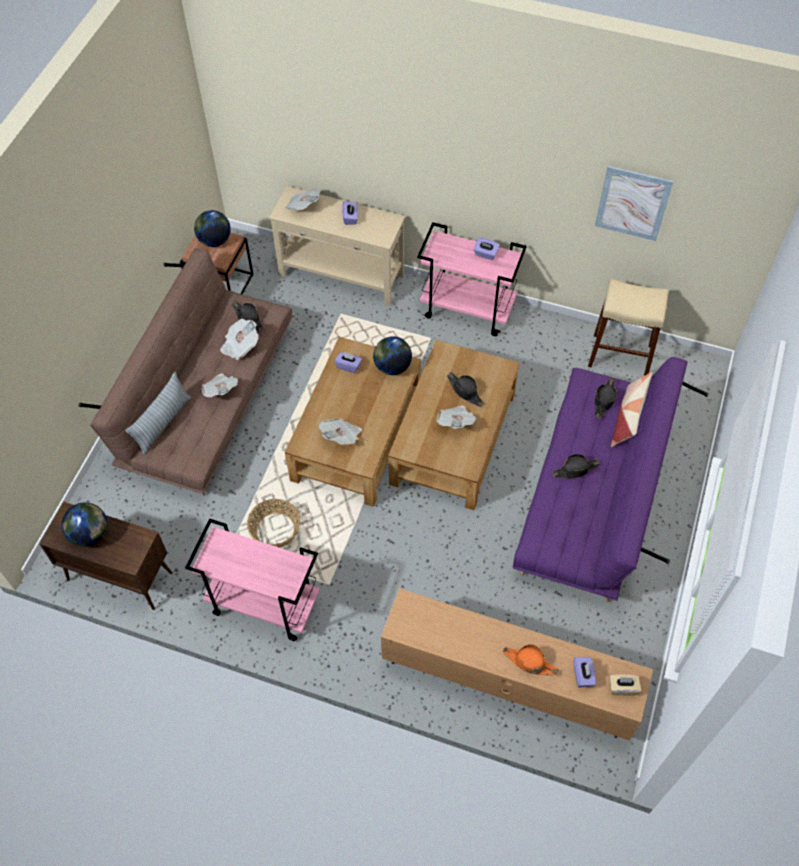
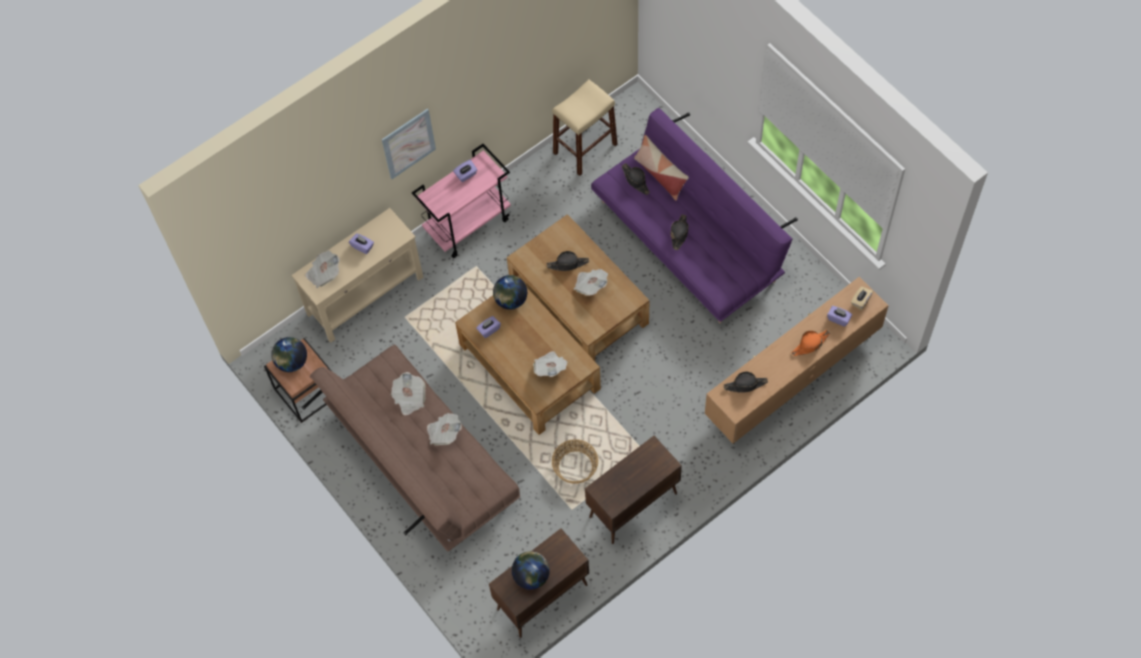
camera: 55 degrees left, 5 degrees up
pillow [126,372,191,455] -> none
pink cart [185,519,320,641] -> brown cabinet [585,436,682,544]
black hat [231,301,264,332] -> black hat moved to [724,372,768,393]
picture [595,166,673,241] -> picture moved to [382,109,436,179]

